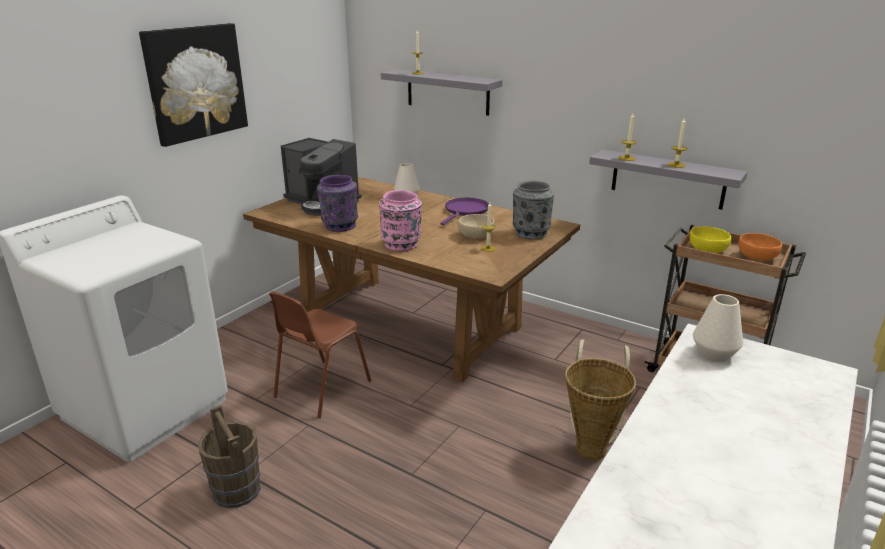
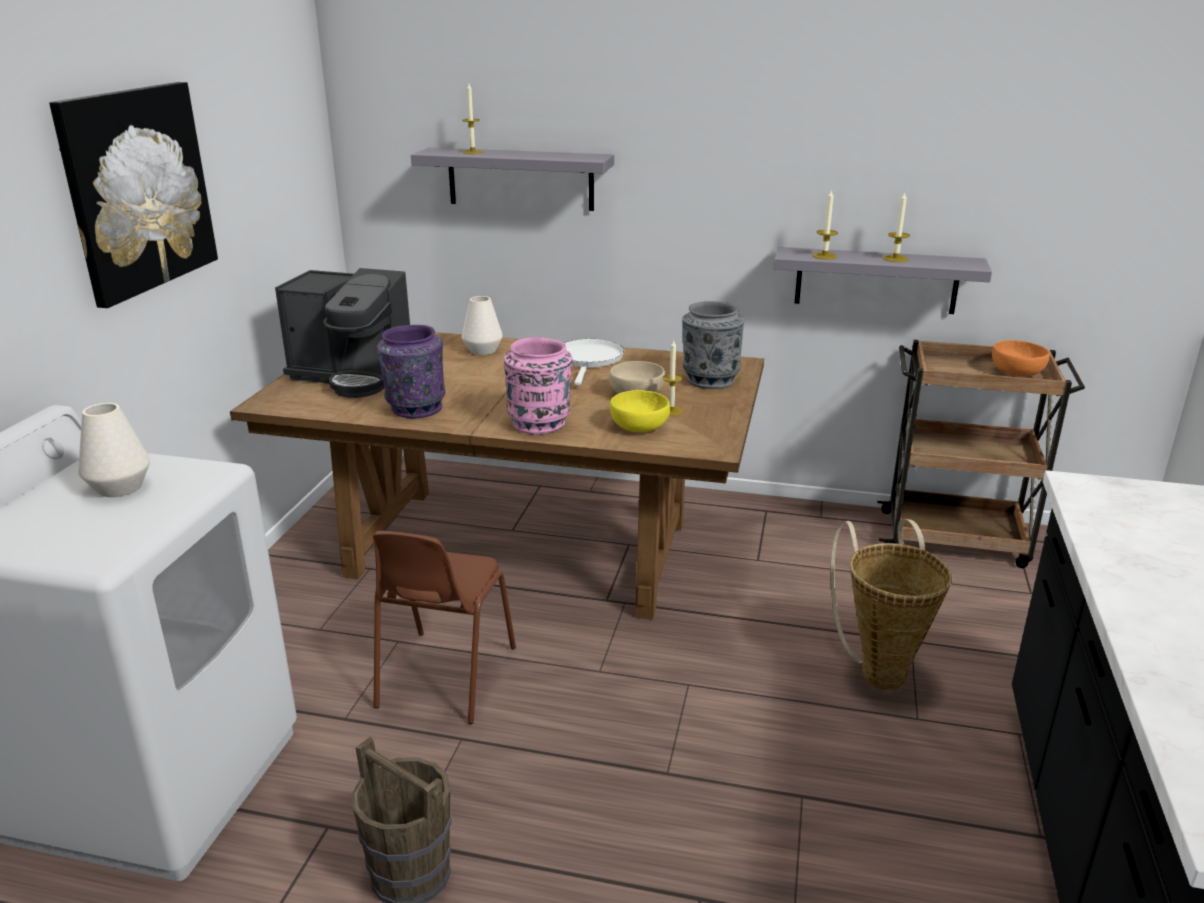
camera: 20 degrees left, 0 degrees up
purple frying pan [440,198,489,225] -> white frying pan [564,339,624,385]
yellow bowl [690,227,731,253] -> yellow bowl moved to [610,390,670,432]
white vase [693,294,743,362] -> white vase moved to [78,403,150,497]

